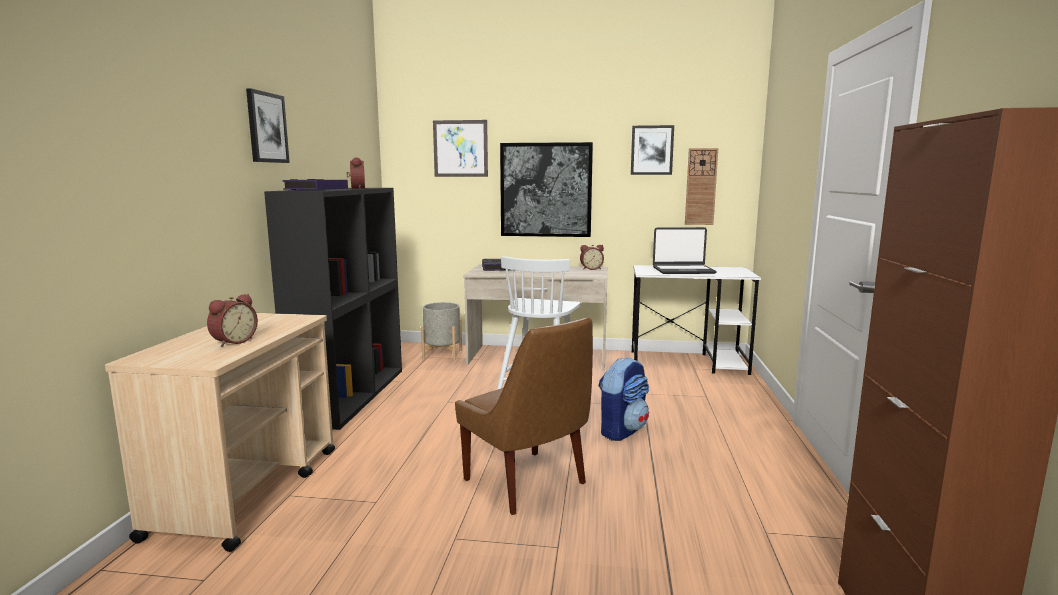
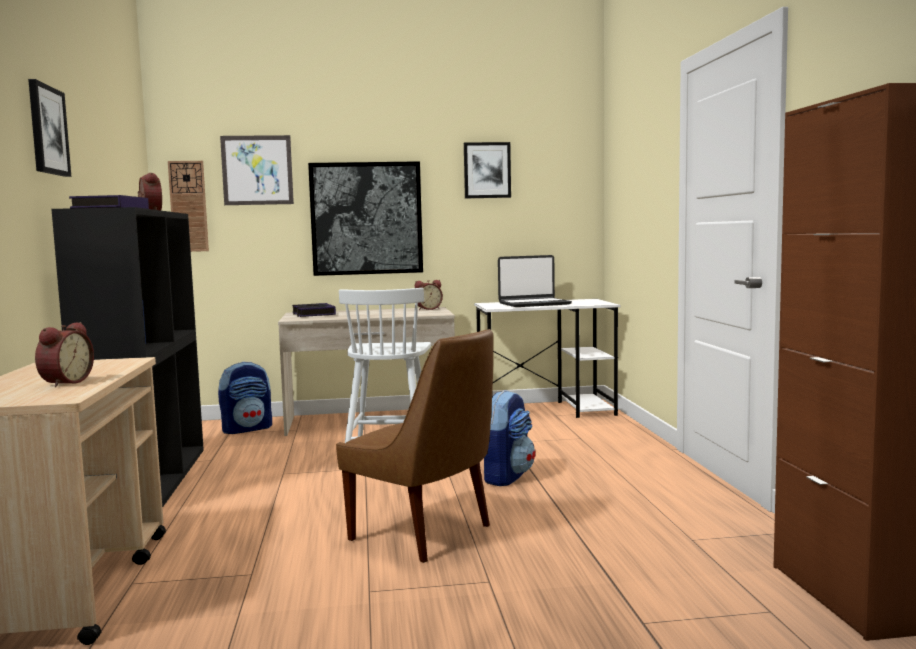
camera: 15 degrees left, 5 degrees down
grey planter [421,302,462,360] -> backpack [218,362,272,434]
wall clock [685,148,718,225] -> wall clock moved to [168,161,209,252]

